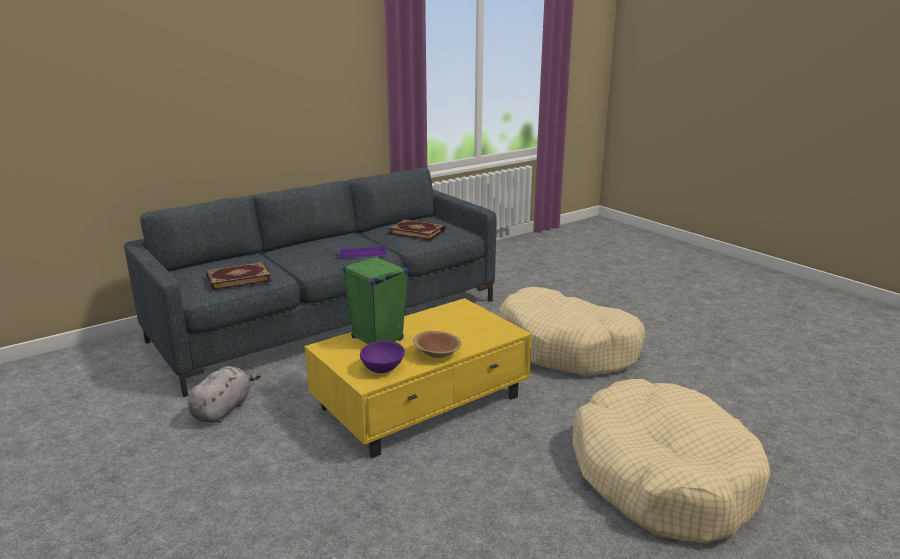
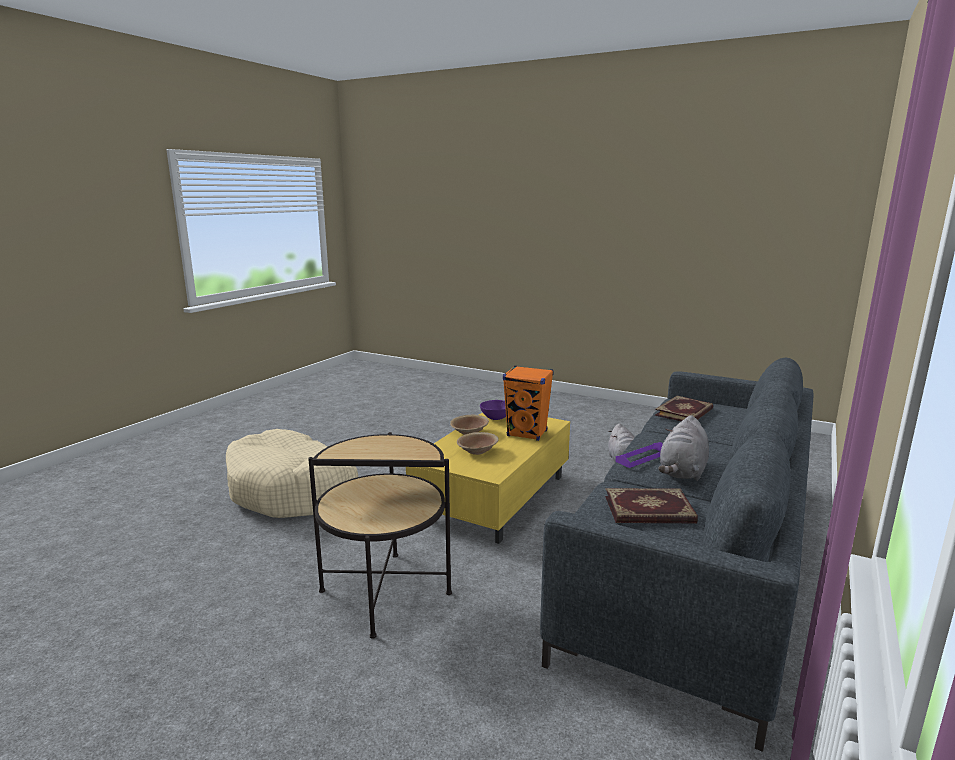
camera: 155 degrees right, 5 degrees down
green speaker [343,256,409,344] -> orange speaker [503,366,554,441]
beige dog bed [499,287,645,376] -> side table [308,432,452,639]
none -> brown bowl [457,432,499,455]
none -> grey plush toy [658,415,709,481]

